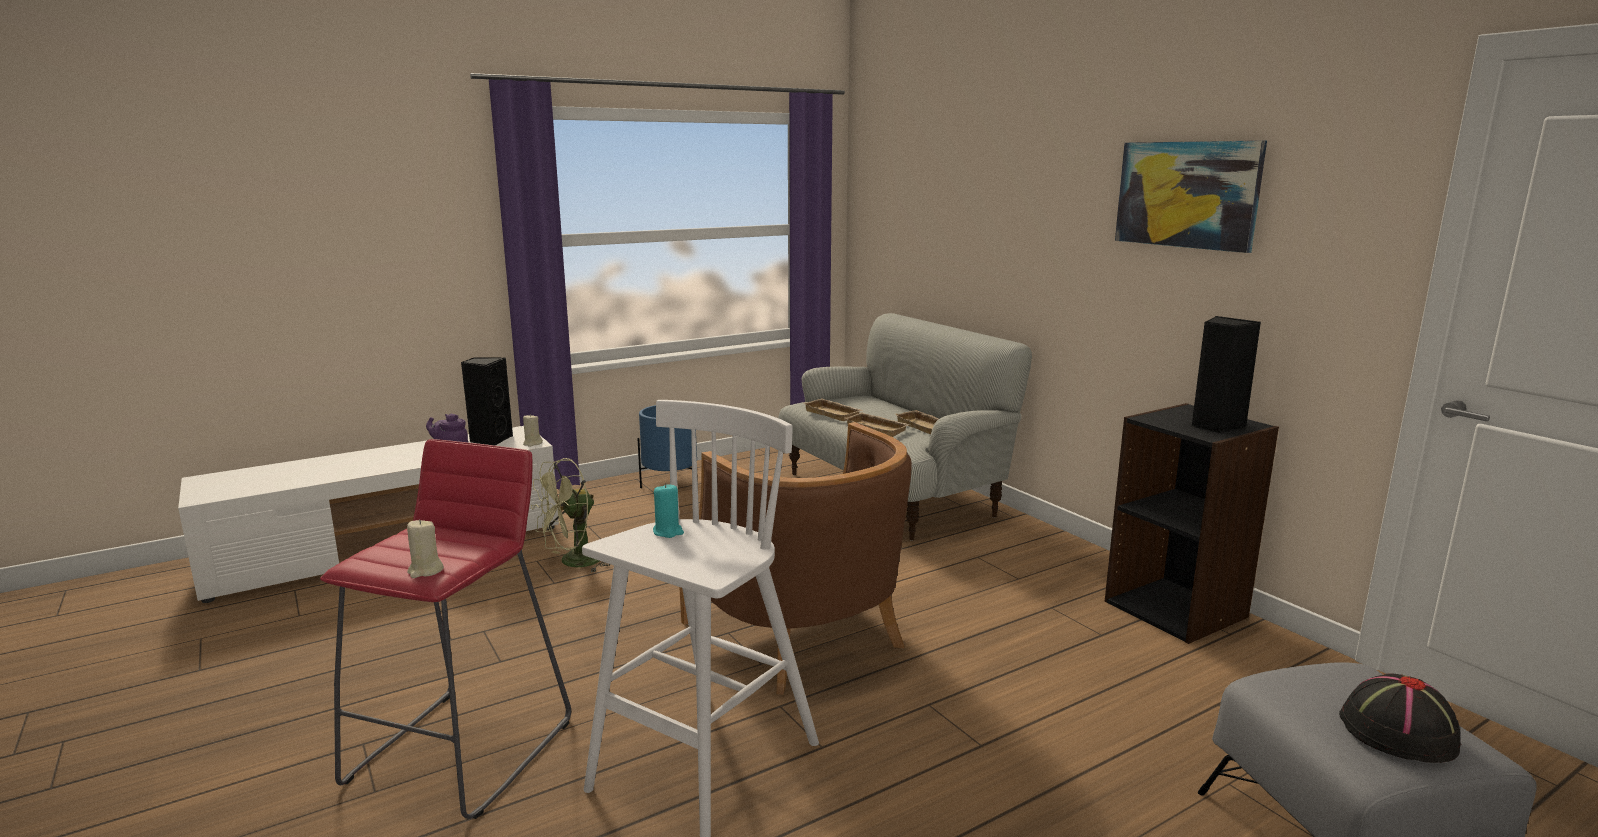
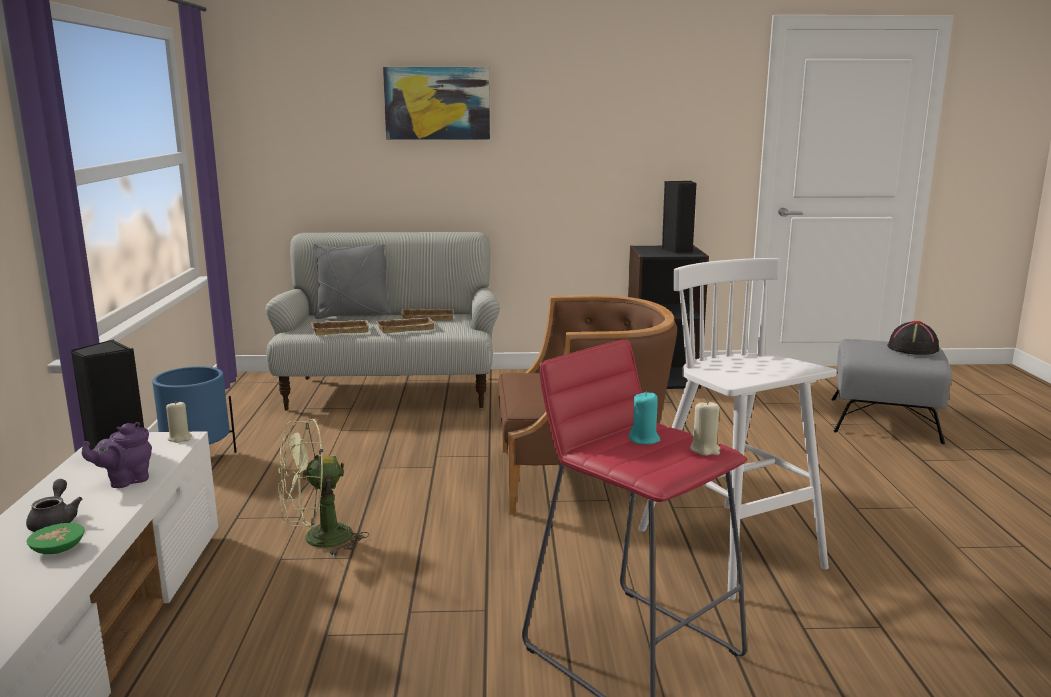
camera: 60 degrees left, 0 degrees up
green fan [531,458,610,573] -> green fan turned 75 degrees clockwise [278,419,369,557]
turquoise candle [653,483,684,538] -> turquoise candle moved to [629,392,660,445]
picture [1115,140,1267,253] -> picture moved to [383,67,490,140]
none -> grey teapot [26,479,82,532]
none -> green bowl [26,523,85,554]
none -> grey pillow [313,244,392,319]

